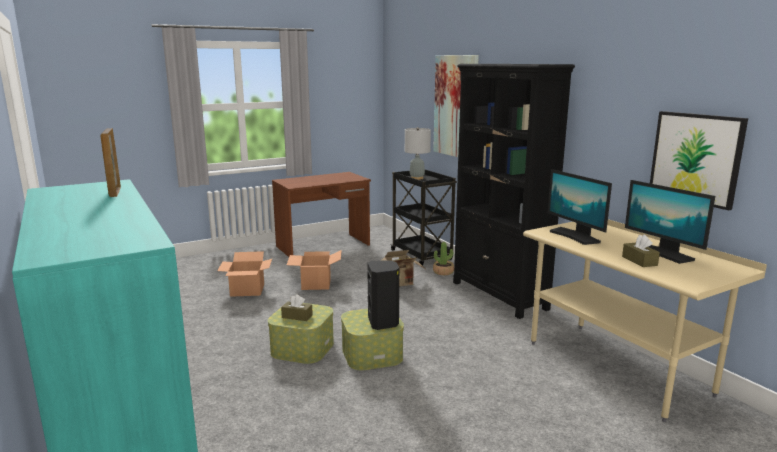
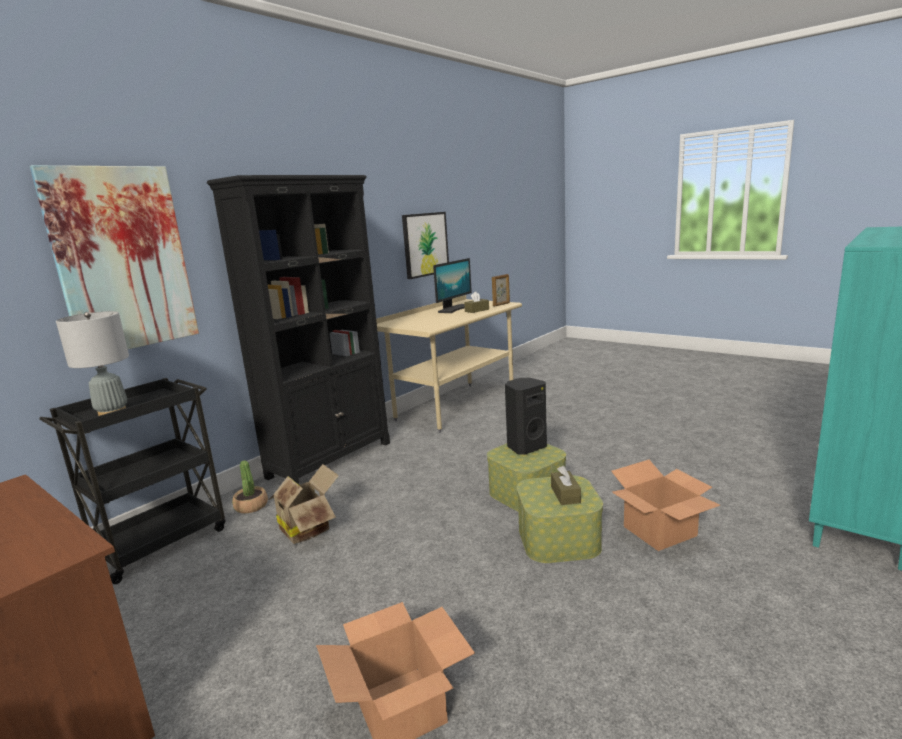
camera: 110 degrees left, 0 degrees up
picture frame [100,128,121,197] -> picture frame moved to [492,274,510,307]
cardboard box [287,250,342,290] -> cardboard box moved to [611,460,720,551]
monitor [548,169,612,245] -> none

